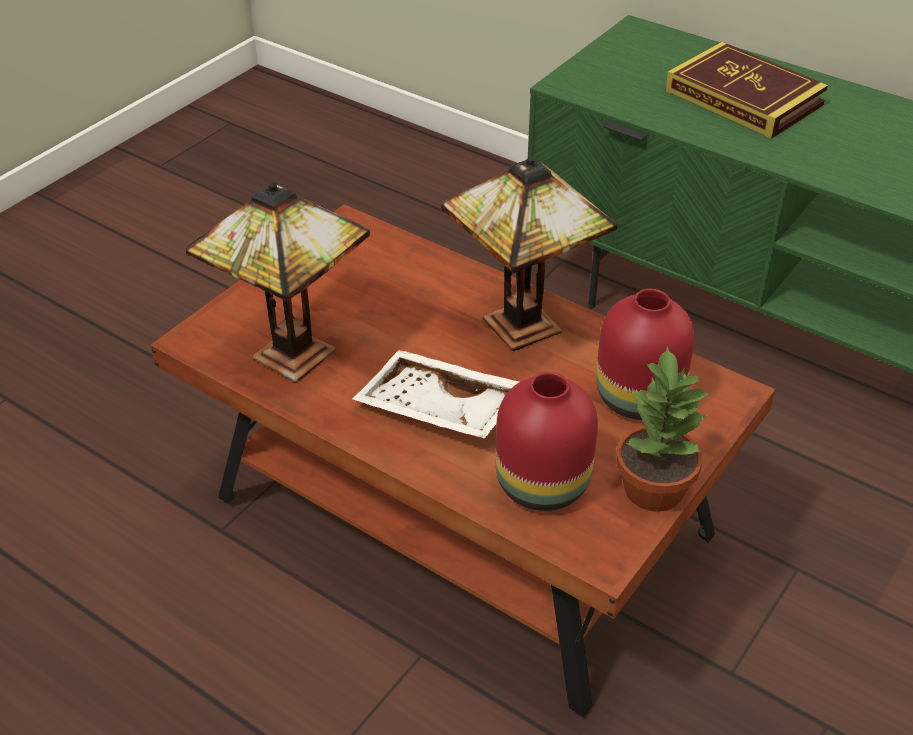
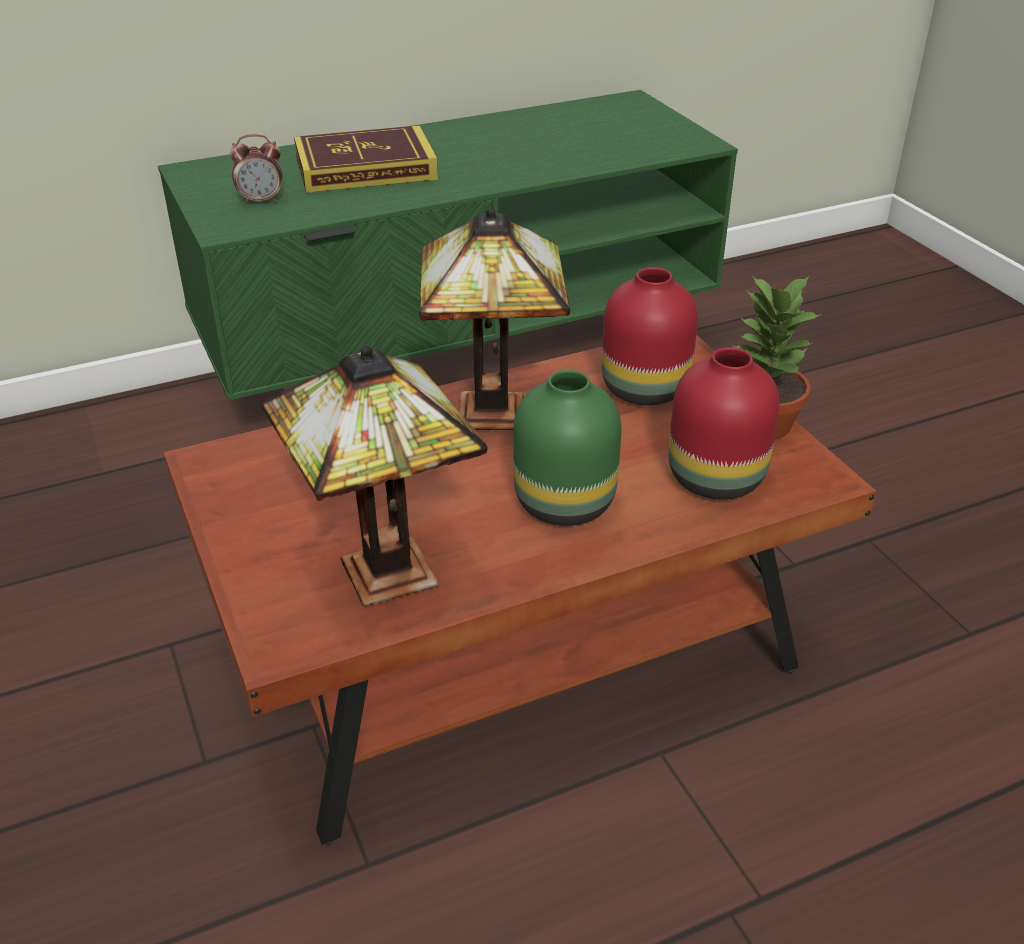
camera: 60 degrees left, 5 degrees down
white tray [352,350,519,439] -> green vase [513,370,621,526]
none -> alarm clock [230,134,283,205]

